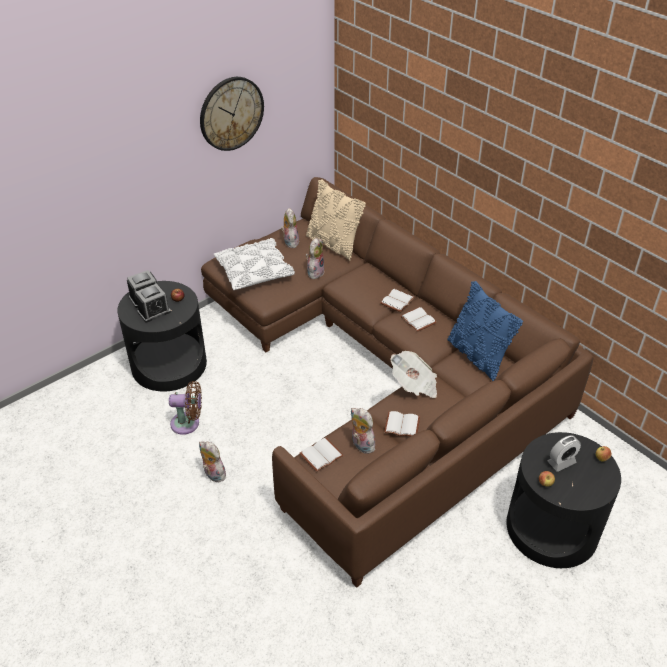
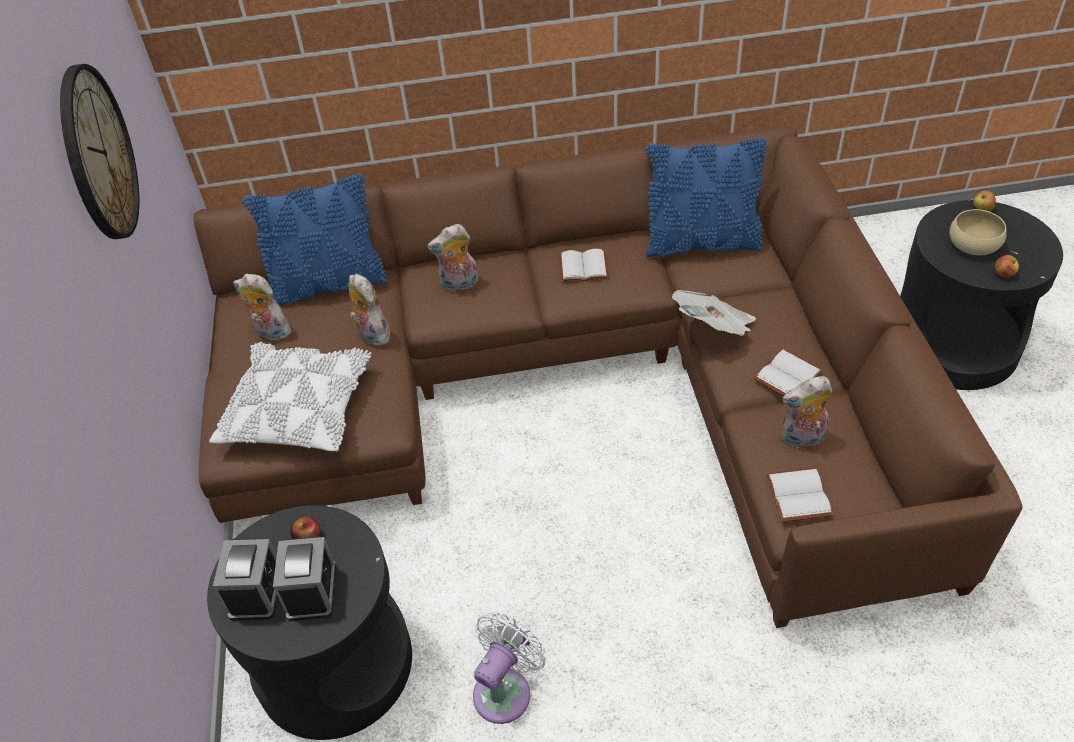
camera: 55 degrees left, 5 degrees up
brown fan [169,381,202,435] -> white fan [473,612,546,724]
plush toy [199,442,226,482] -> plush toy moved to [427,224,478,292]
beige pillow [306,179,366,261] -> blue pillow [242,174,387,306]
white book [380,289,415,312] -> none
alarm clock [547,435,581,472] -> beige bowl [949,209,1007,255]

